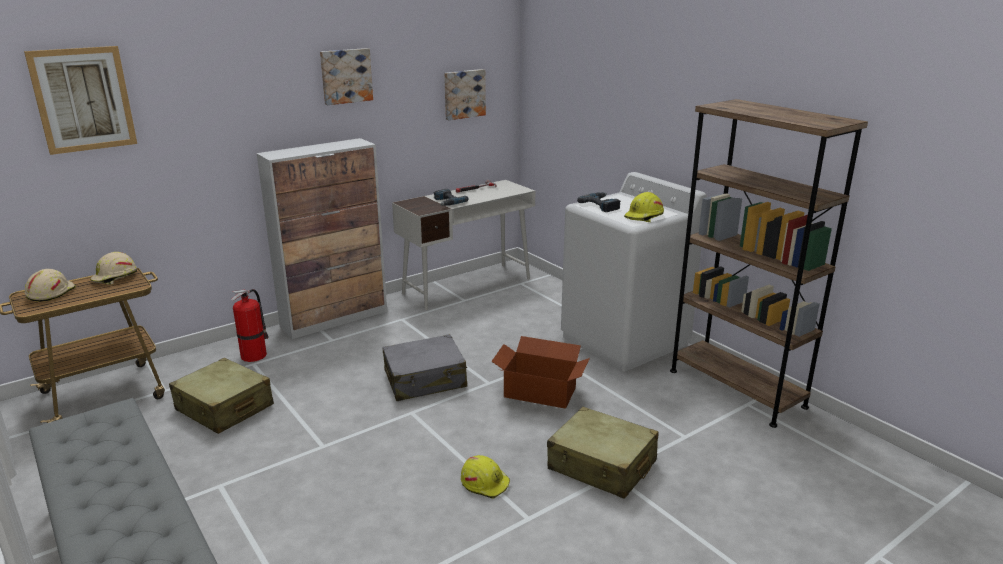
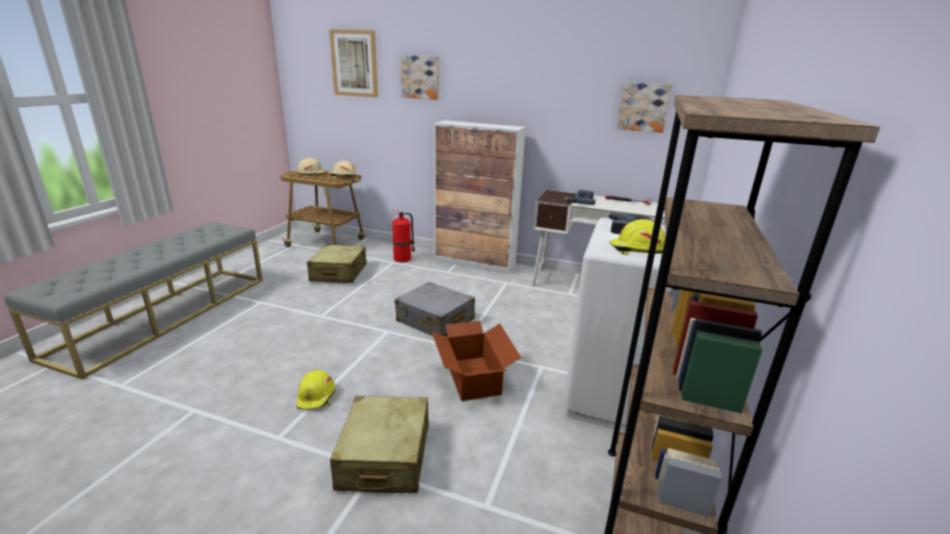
camera: 55 degrees right, 0 degrees up
picture [320,48,373,105] -> picture moved to [401,55,439,100]

